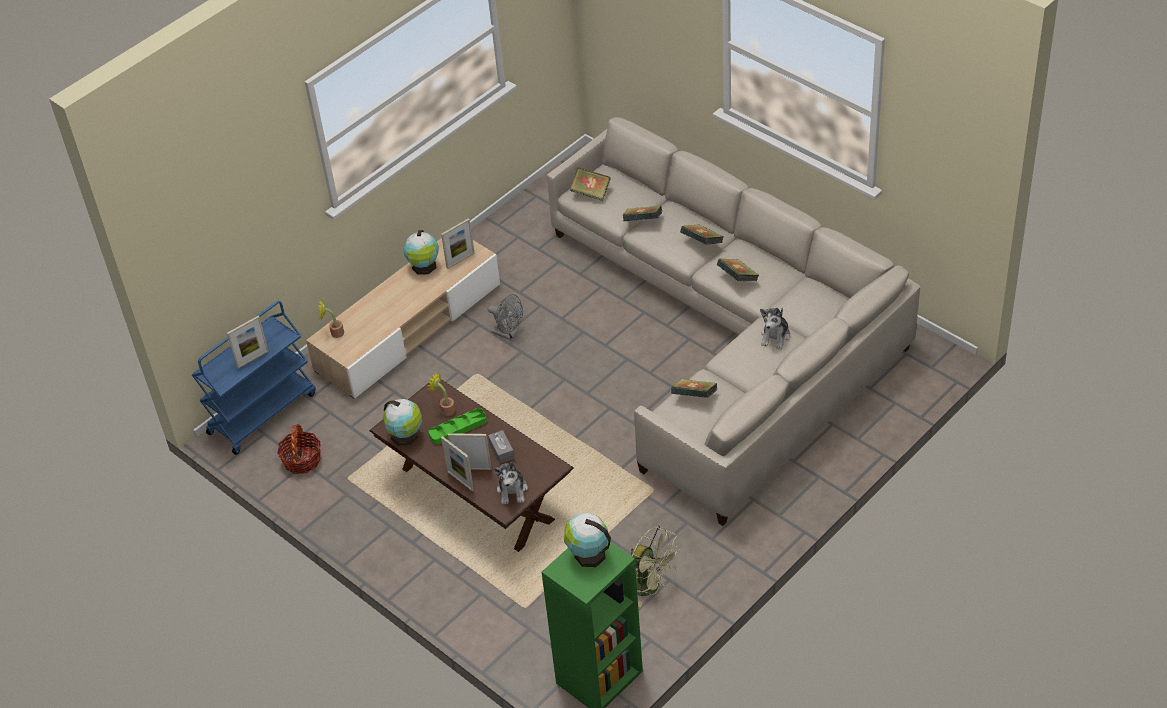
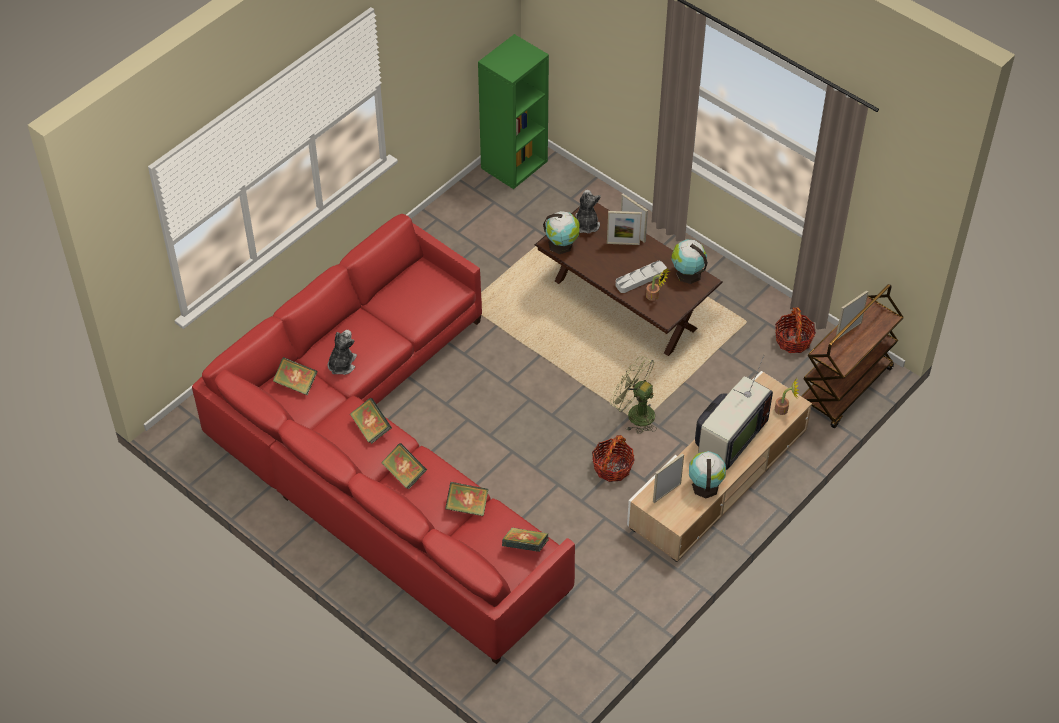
camera: 175 degrees right, 5 degrees up
blue cart [192,301,316,455] -> brown cart [801,284,904,428]
green tray [428,408,487,445] -> grey tray [616,261,667,293]
grey fan [487,294,523,341] -> basket [592,435,634,482]
grey tissue box [488,430,514,463] -> none
beige sofa [547,117,920,526] -> red sofa [192,214,575,664]
globe [564,513,611,567] -> globe moved to [543,211,579,254]
green fan [631,526,680,607] -> green fan moved to [610,356,657,434]
book [671,379,717,398] -> book moved to [273,357,318,395]
none -> television [695,355,773,470]

